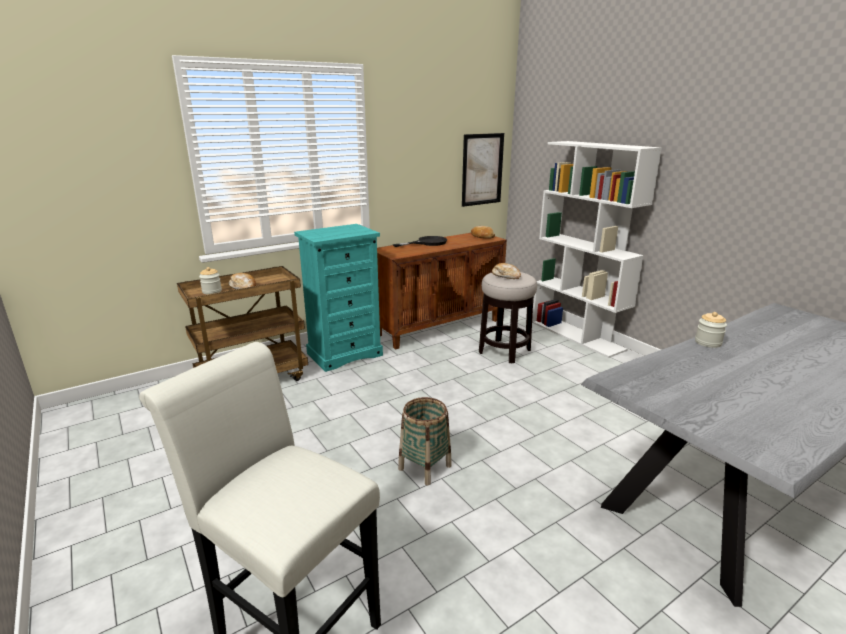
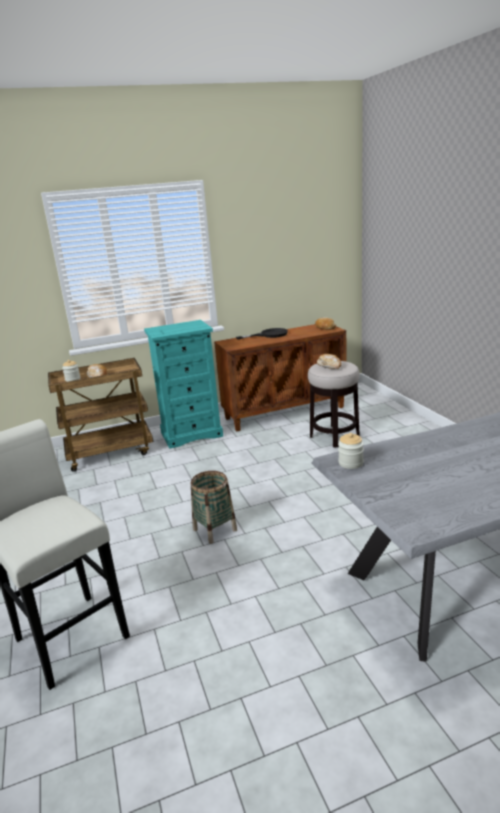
camera: 15 degrees right, 0 degrees up
picture [462,133,504,207] -> none
white bookcase [532,141,662,358] -> none
jar [695,312,727,348] -> jar moved to [338,433,364,469]

